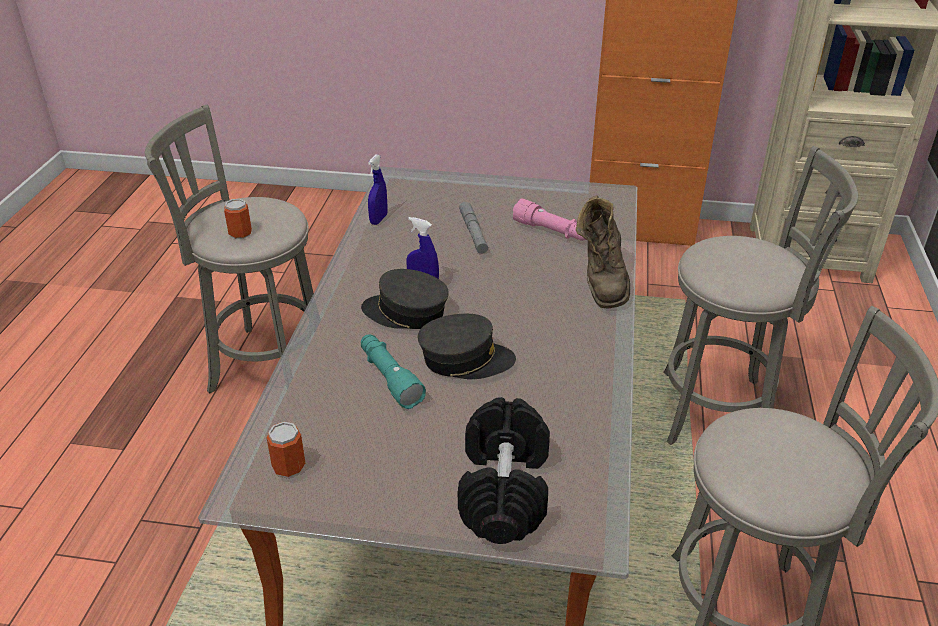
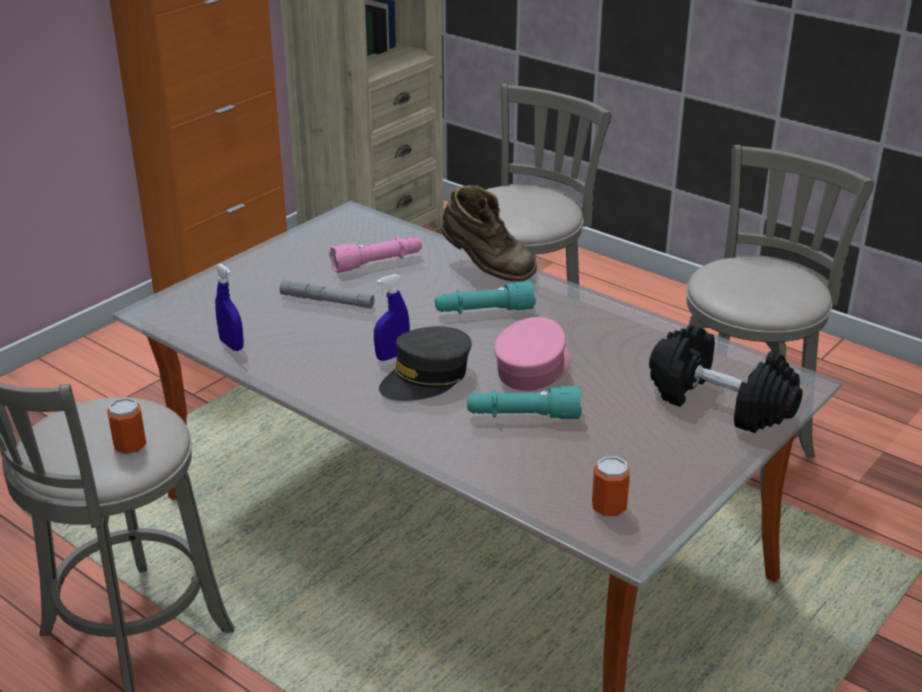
camera: 60 degrees left, 5 degrees down
grey cap [418,314,516,379] -> pink cap [494,317,570,391]
none -> turquoise flashlight [435,281,536,314]

